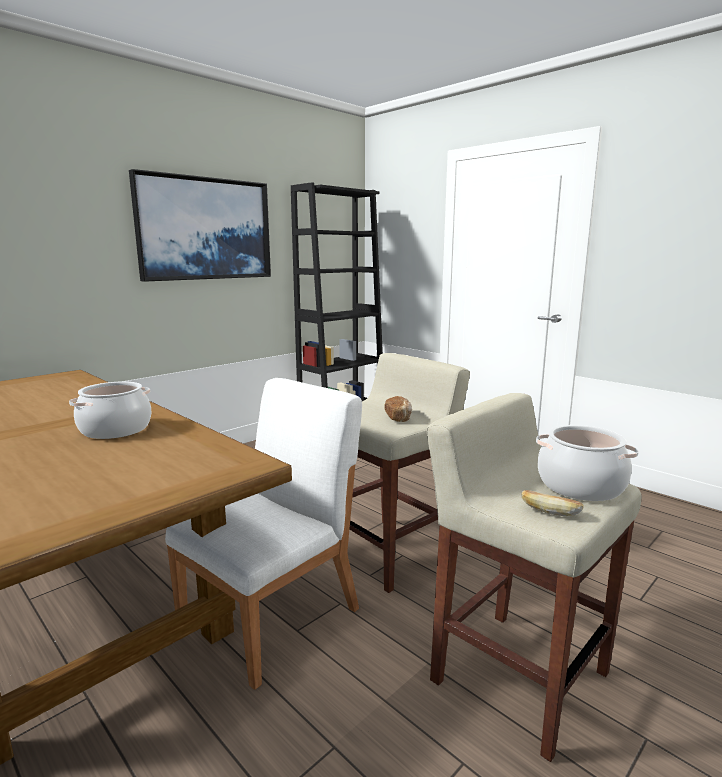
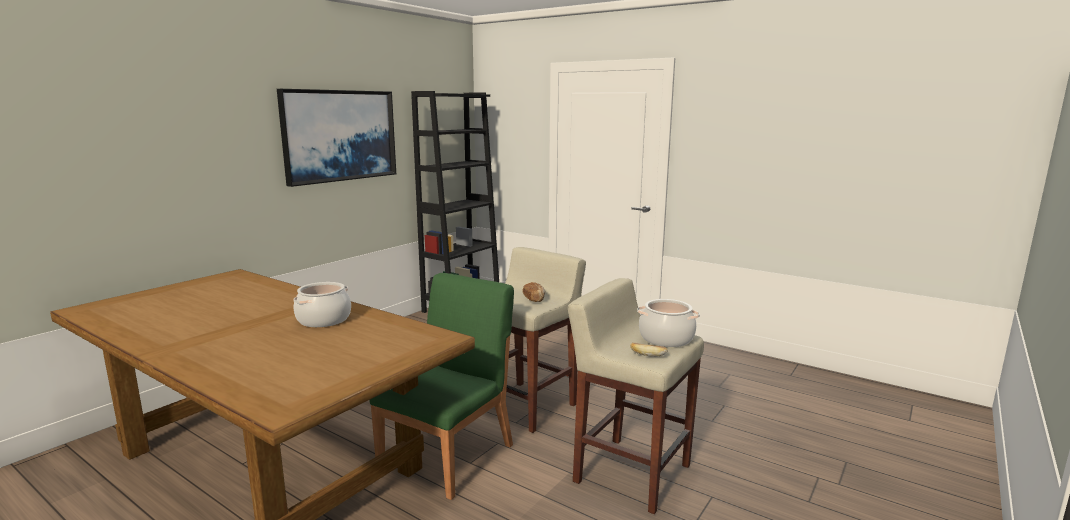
camera: 10 degrees left, 0 degrees up
white chair [165,378,362,690] -> green chair [370,273,514,500]

